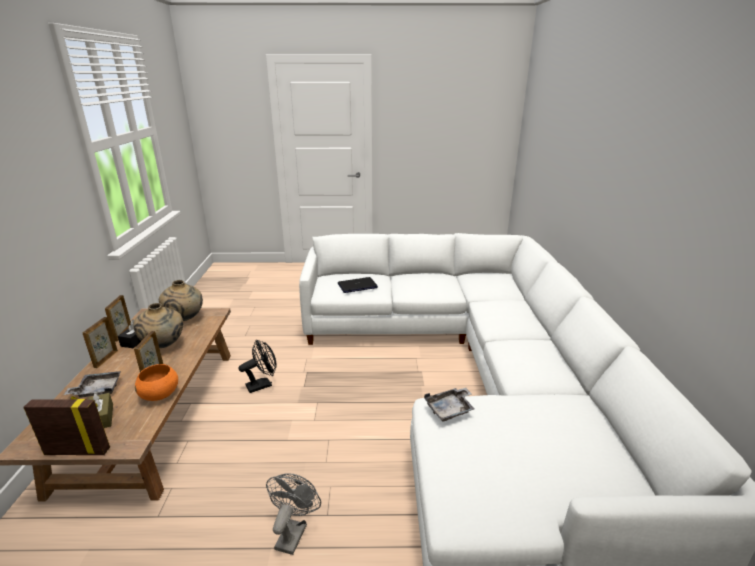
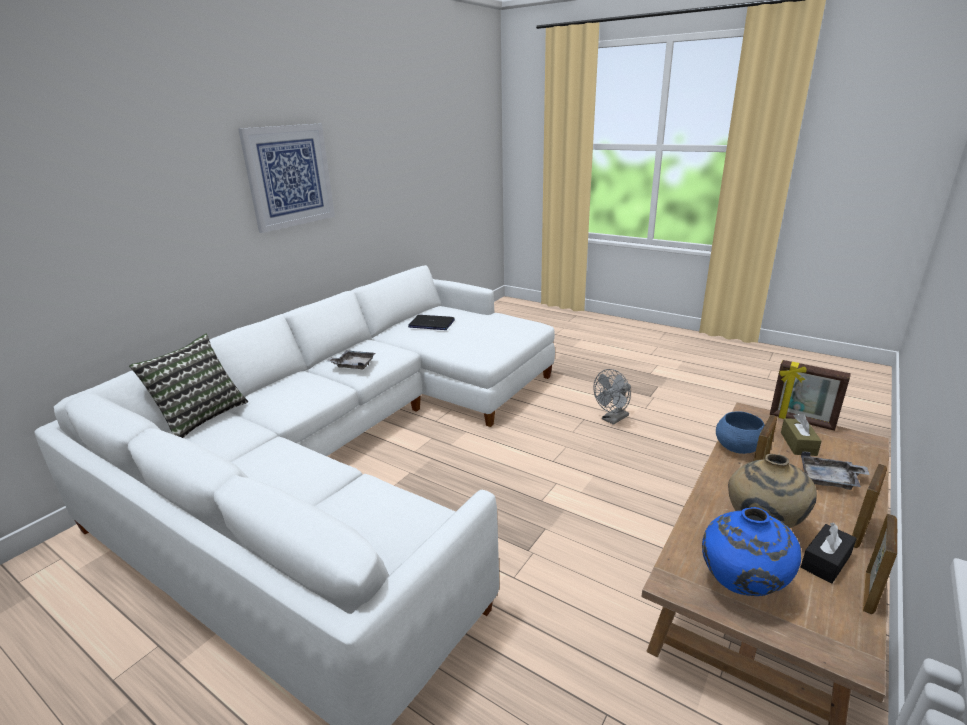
camera: 145 degrees left, 0 degrees up
orange bowl [135,364,178,401] -> blue bowl [716,411,765,454]
beige vase [159,280,203,321] -> blue vase [702,507,801,596]
black fan [239,340,277,393] -> none
laptop [338,277,378,293] -> laptop moved to [408,315,455,330]
grey tray [424,388,475,422] -> grey tray moved to [327,350,375,370]
none -> pillow [129,333,248,438]
none -> picture [238,124,335,233]

